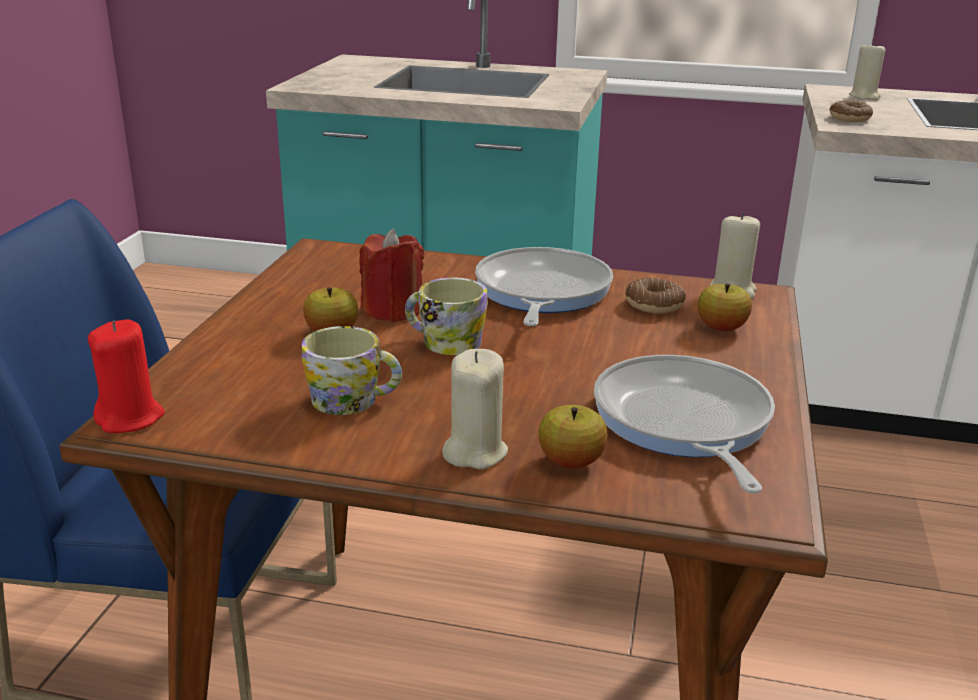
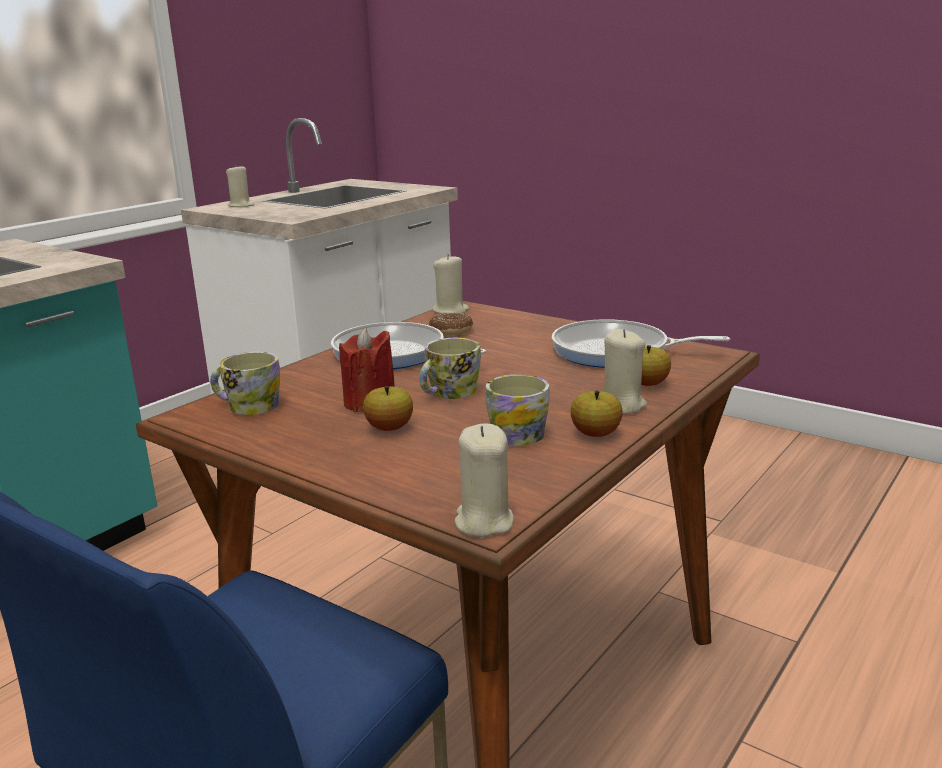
camera: 65 degrees left, 5 degrees down
red candle [88,319,165,433] -> beige candle [455,424,514,537]
apple [698,283,752,331] -> apple moved to [571,391,623,437]
donut [829,100,873,122] -> none
none -> mug [210,352,280,415]

